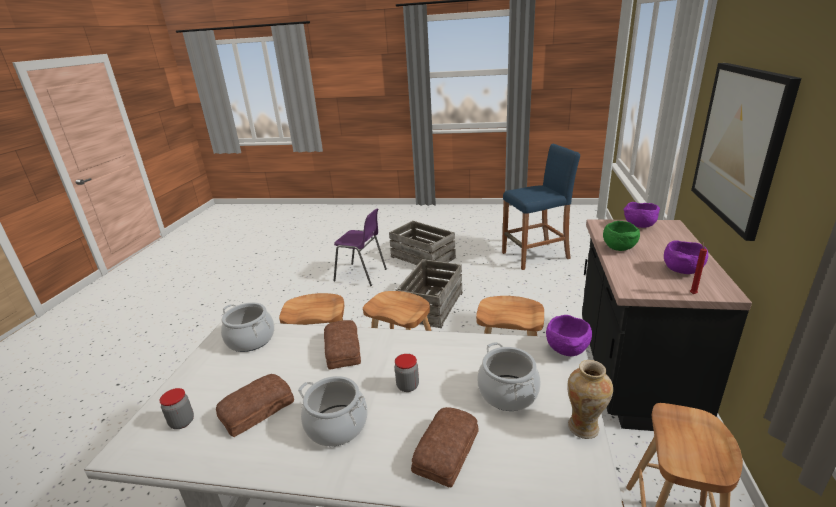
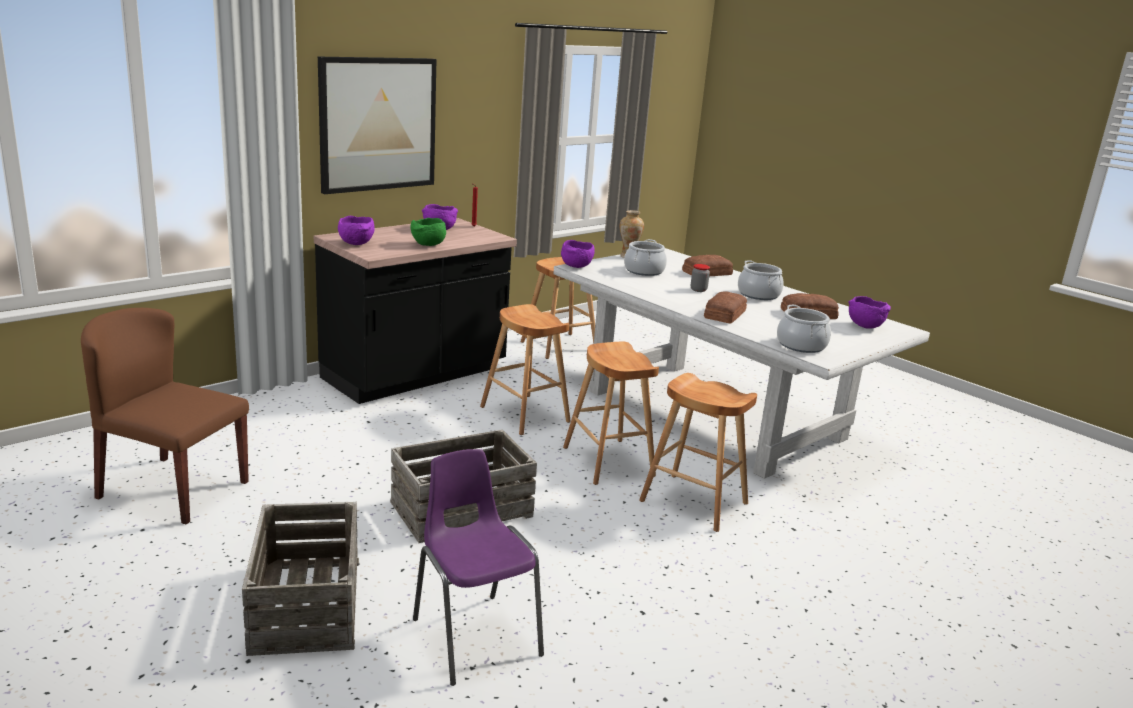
camera: 145 degrees left, 5 degrees down
jar [159,388,194,429] -> purple bowl [848,296,891,329]
blue stool [502,144,580,270] -> brown chair [81,308,249,524]

